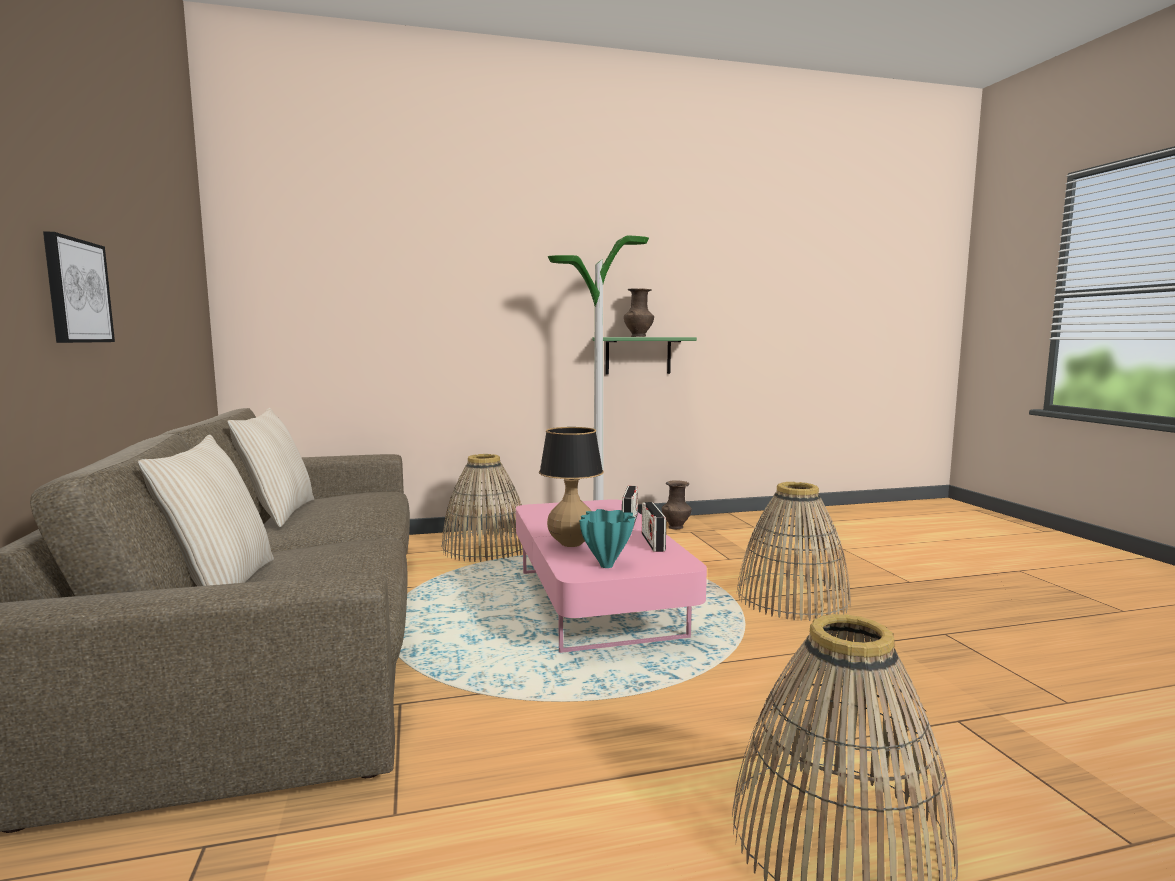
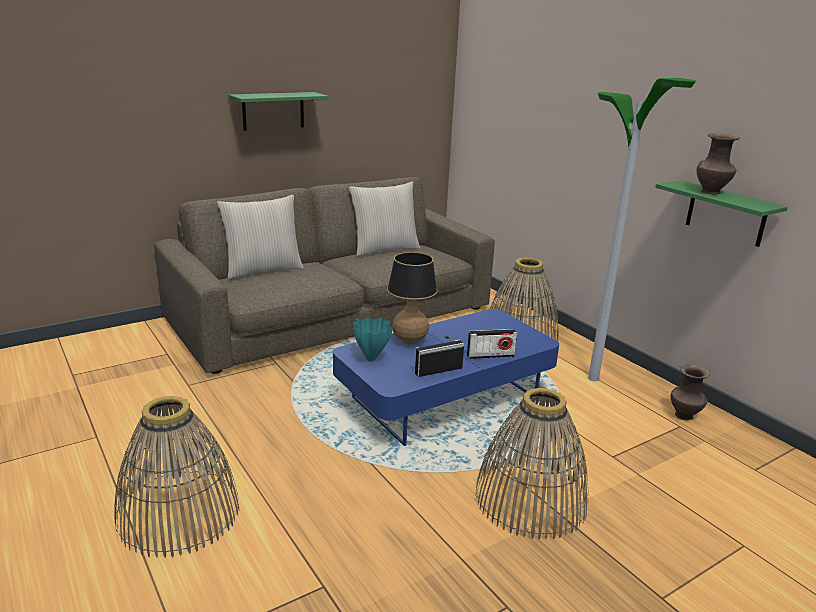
camera: 70 degrees right, 15 degrees up
picture [43,231,115,343] -> green shelf [229,92,329,131]
pink coffee table [516,499,707,653] -> blue coffee table [333,309,559,446]

